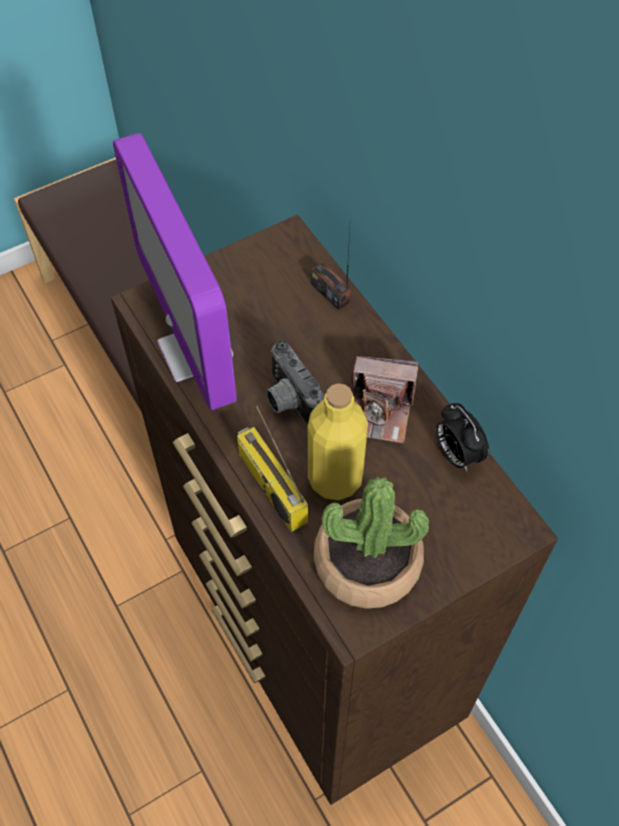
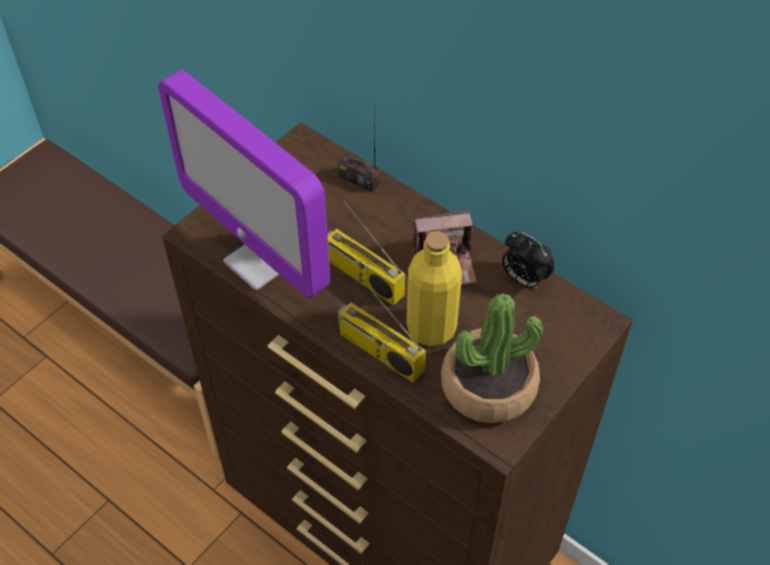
camera: 20 degrees left, 5 degrees down
camera [266,341,324,425] -> radio [327,200,405,306]

